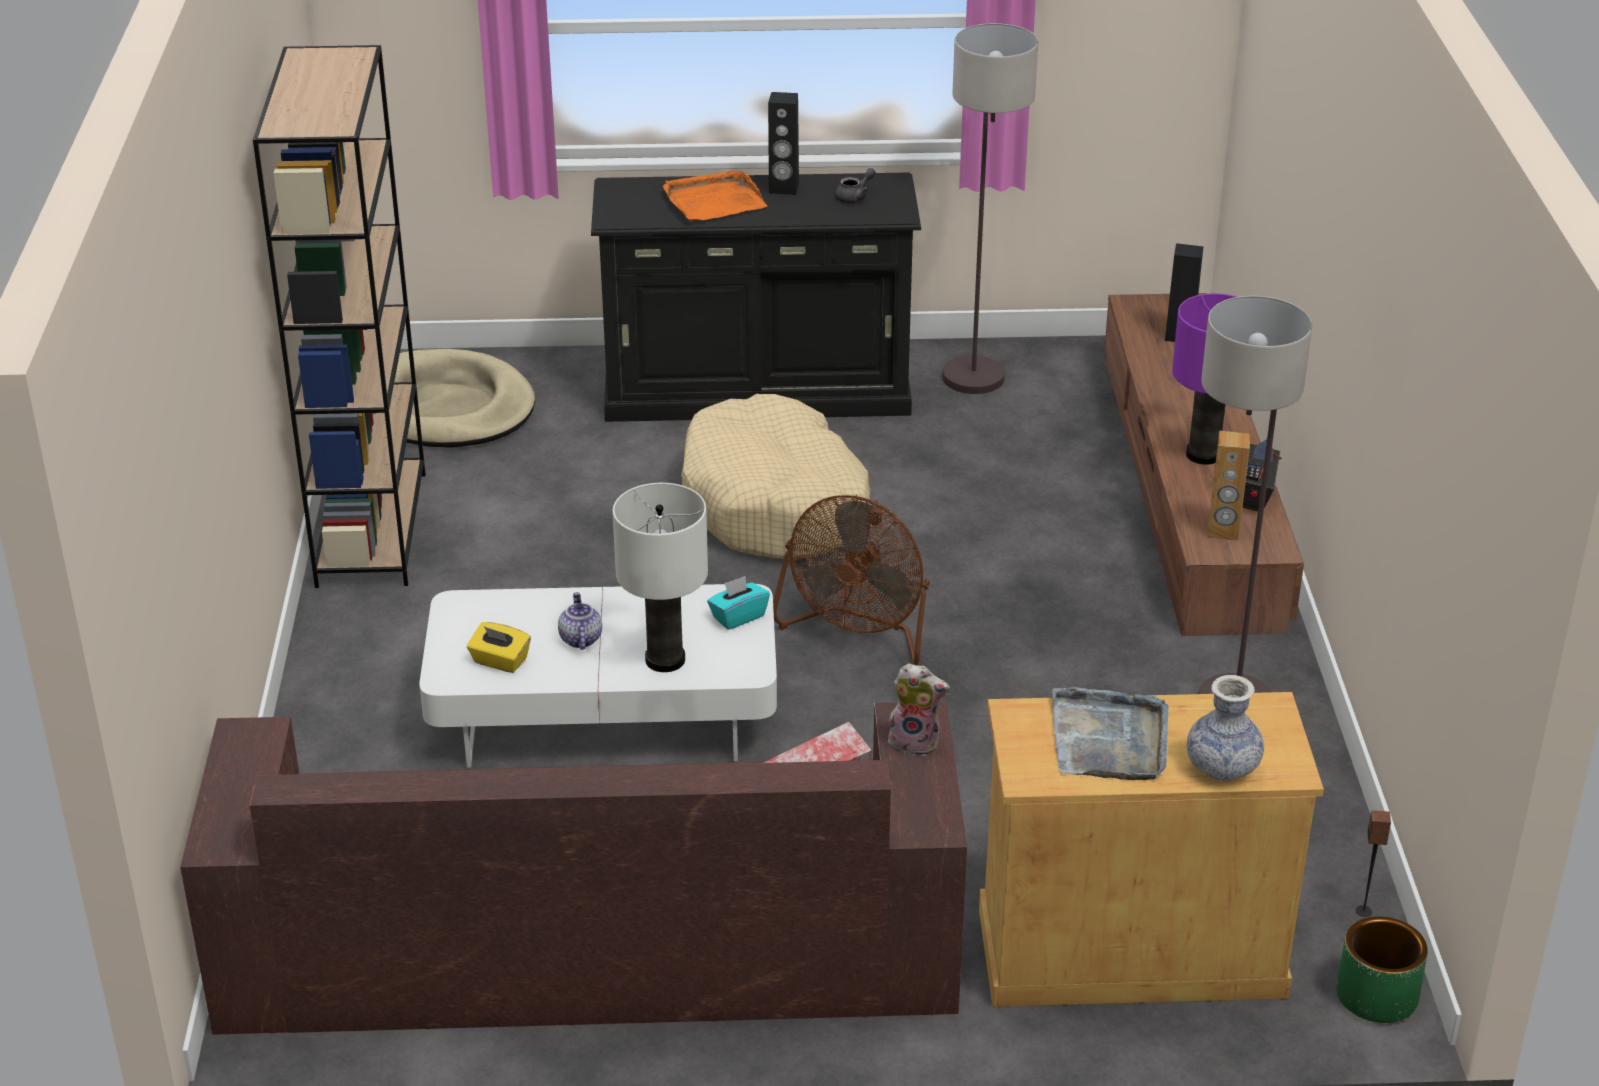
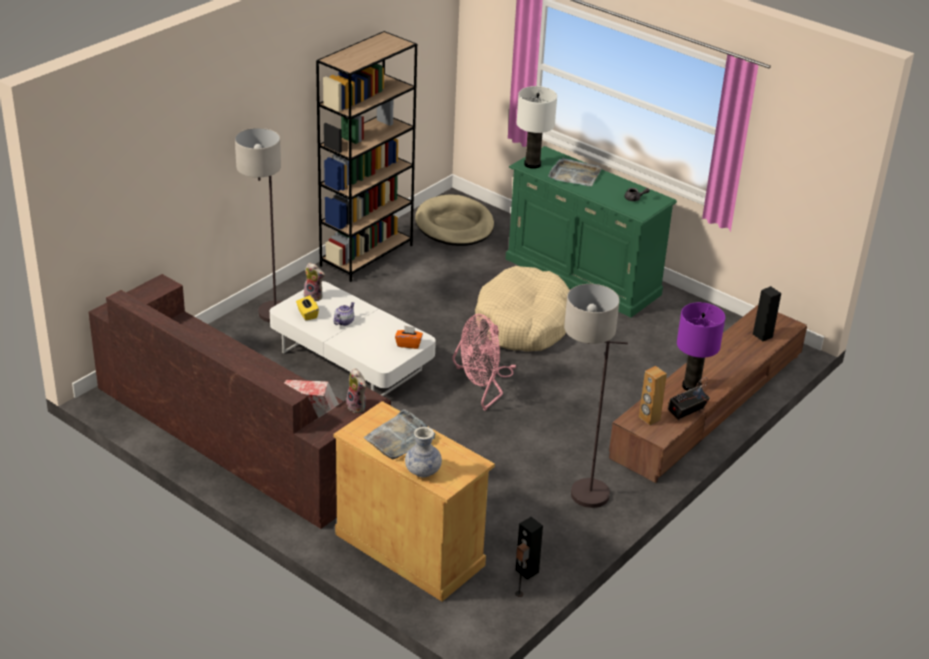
camera: 40 degrees right, 0 degrees up
black cabinet [591,172,921,422] -> green cabinet [505,146,677,317]
white table lamp [612,483,708,672] -> white table lamp moved to [517,86,557,169]
orange tray [663,170,767,221] -> grey tray [548,158,602,186]
turquoise tissue box [707,576,770,630] -> orange tissue box [395,325,423,349]
black speaker [768,92,799,195] -> black speaker moved to [516,517,543,580]
brown fan [773,495,930,665] -> pink fan [453,314,516,411]
grey floor lamp [943,23,1038,394] -> grey floor lamp moved to [235,128,282,322]
green planter [1336,916,1428,1023] -> none
none -> plush toy [304,263,325,301]

